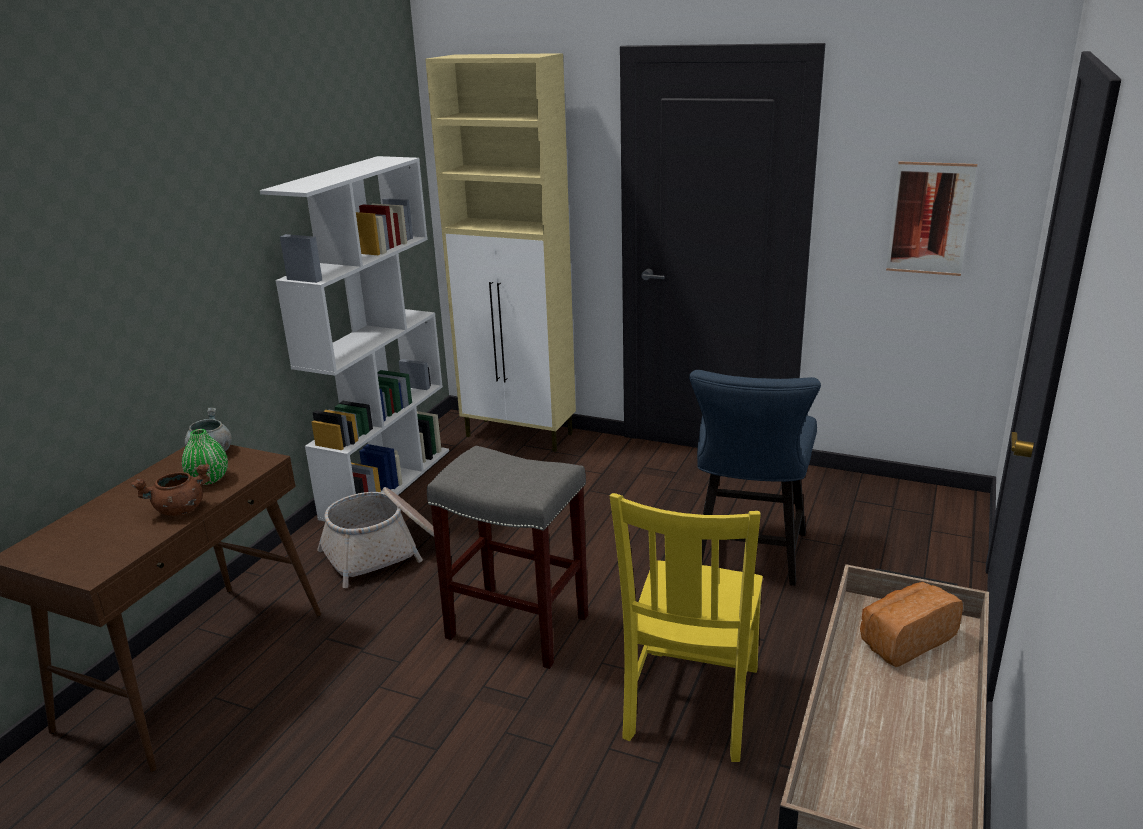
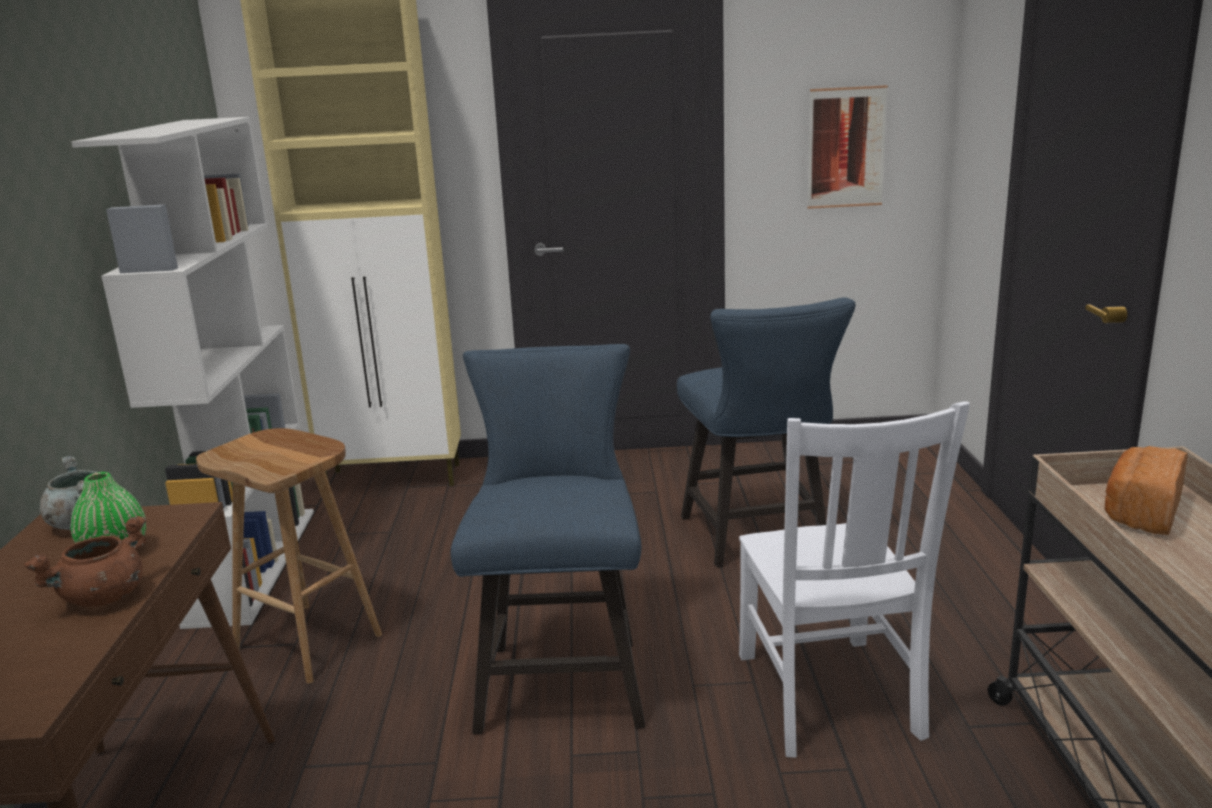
camera: 25 degrees left, 5 degrees down
basket [317,487,434,588] -> brown stool [196,428,382,684]
grey stool [427,446,588,669] -> blue chair [451,344,645,734]
yellow chair [610,493,763,762] -> white chair [739,402,970,758]

